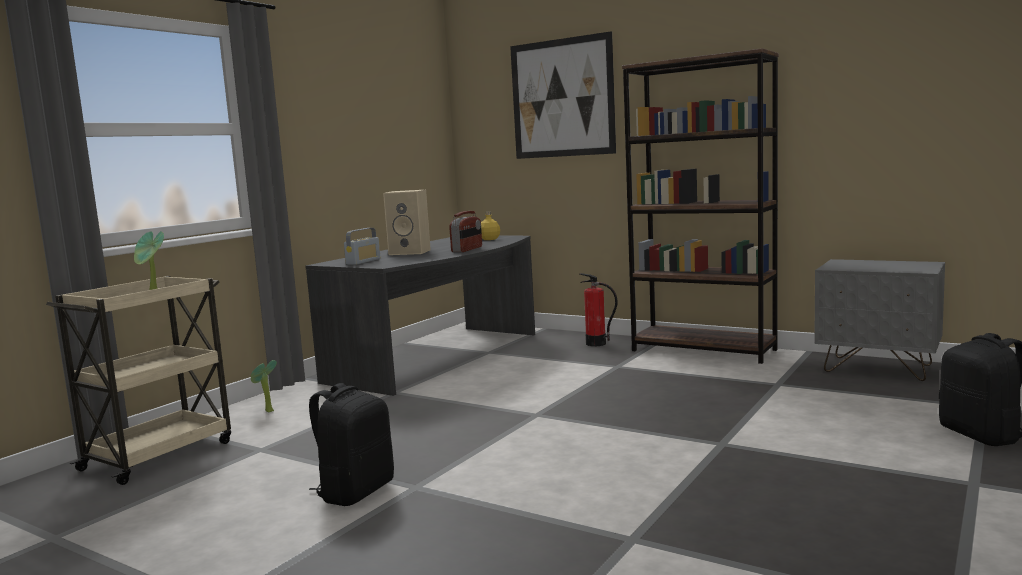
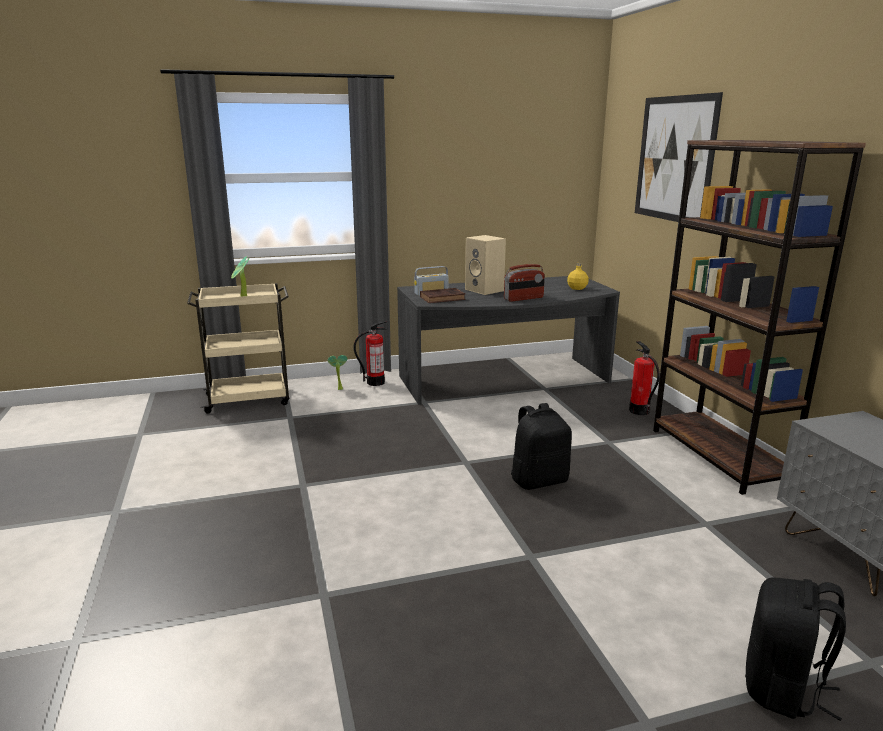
camera: 40 degrees right, 10 degrees up
black backpack [309,383,394,506] -> black backpack moved to [511,403,572,490]
none -> fire extinguisher [354,321,386,386]
none -> brown book [420,288,465,303]

